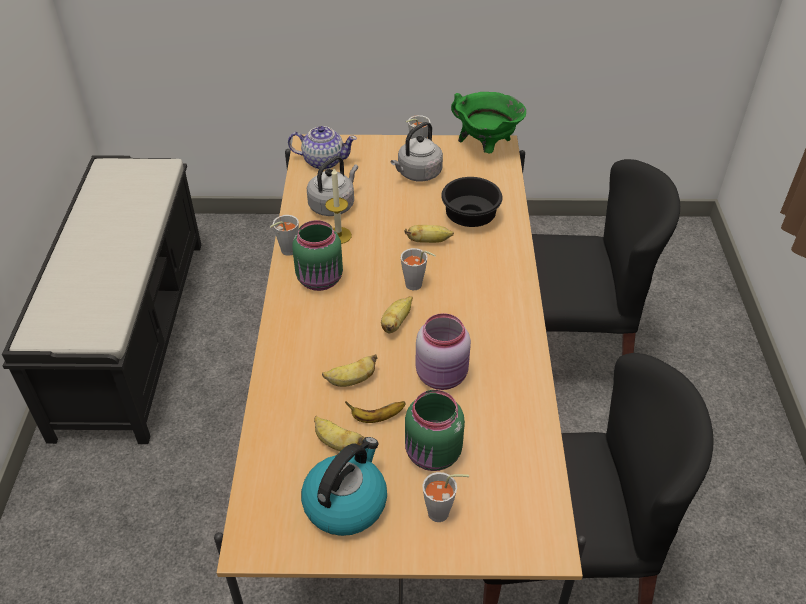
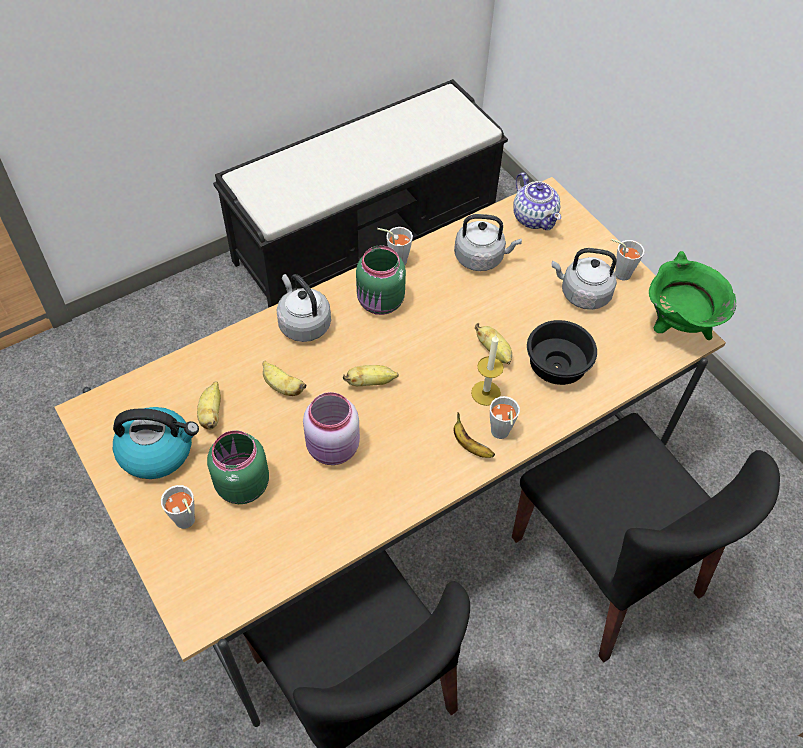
camera: 55 degrees right, 10 degrees up
candle [325,168,352,244] -> candle moved to [471,335,504,406]
banana [345,401,406,423] -> banana moved to [454,413,495,458]
grey cup [401,248,436,290] -> grey cup moved to [490,396,520,439]
none -> grey kettle [277,274,331,342]

